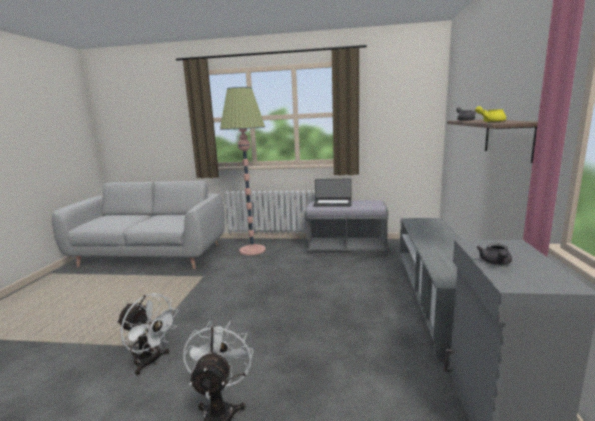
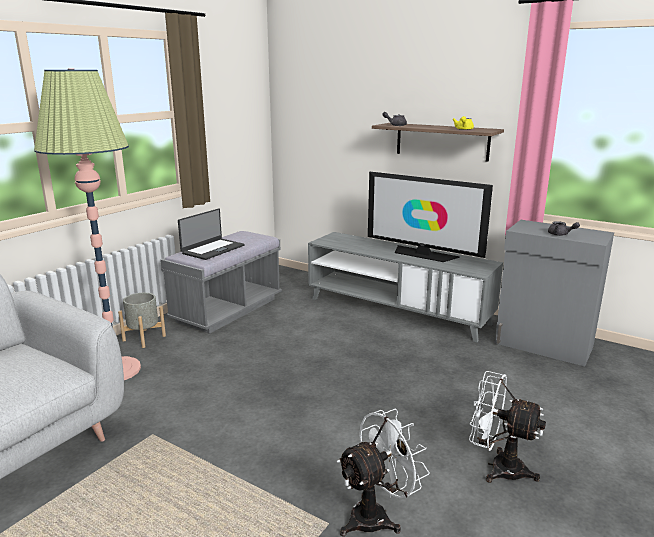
camera: 65 degrees left, 5 degrees up
none -> grey planter [118,293,166,348]
none -> television [368,172,493,262]

